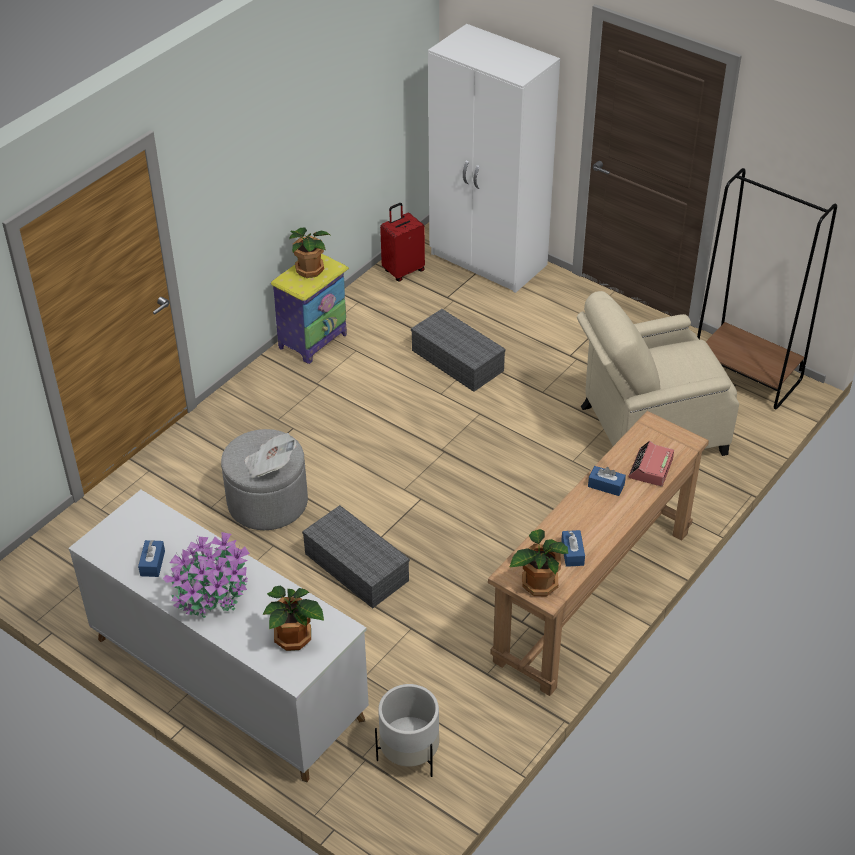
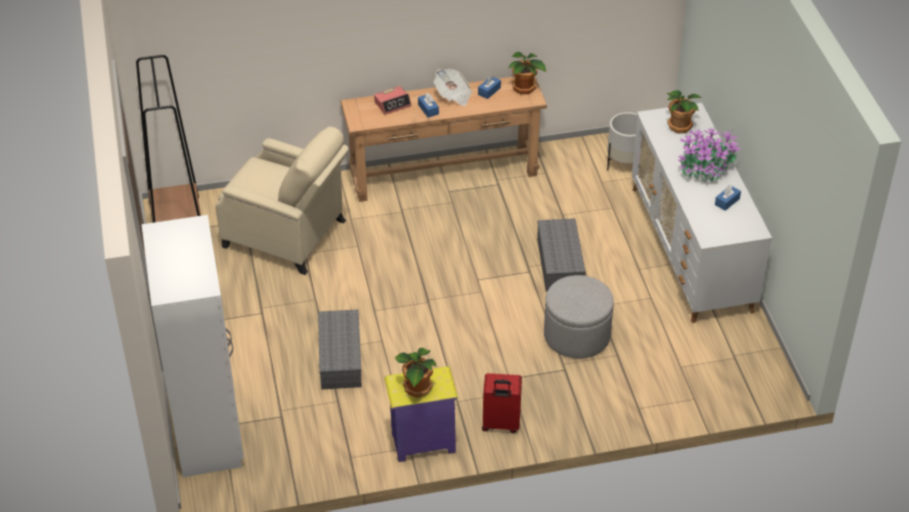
camera: 140 degrees left, 0 degrees up
newspaper [245,433,296,478] -> newspaper moved to [434,69,473,106]
red suitcase [380,203,425,281] -> red suitcase moved to [482,373,522,433]

